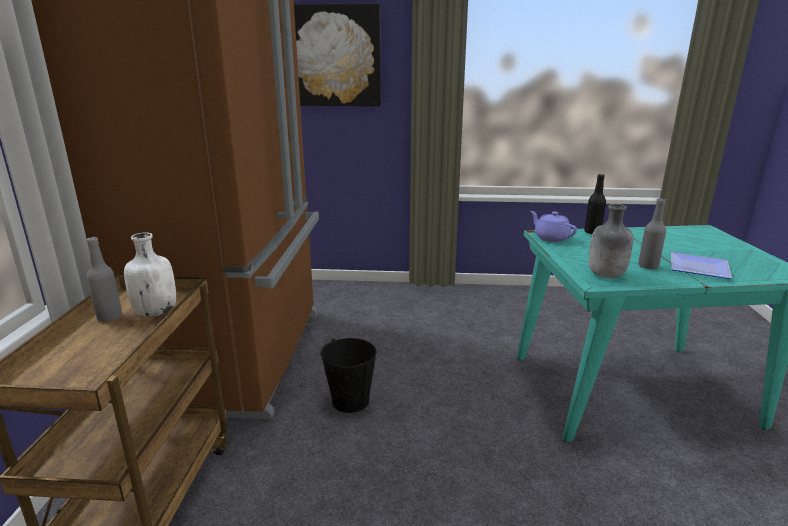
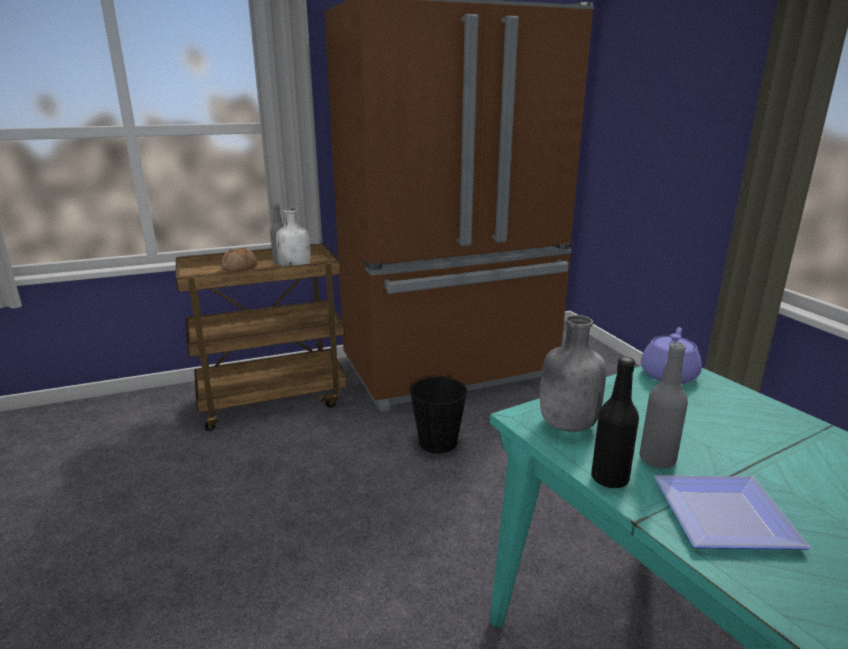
camera: 65 degrees right, 0 degrees up
picture [294,4,381,106] -> none
black bottle [584,174,606,234] -> black bottle moved to [591,357,639,488]
none -> bread [221,248,258,272]

